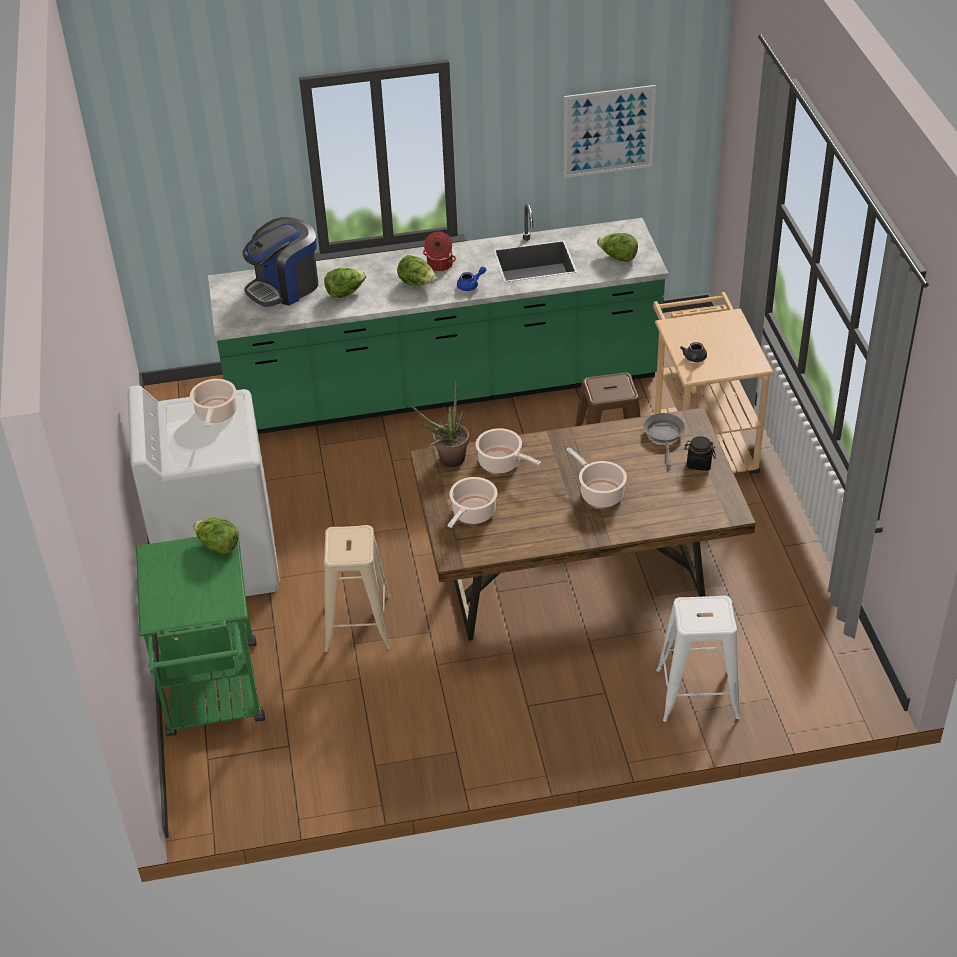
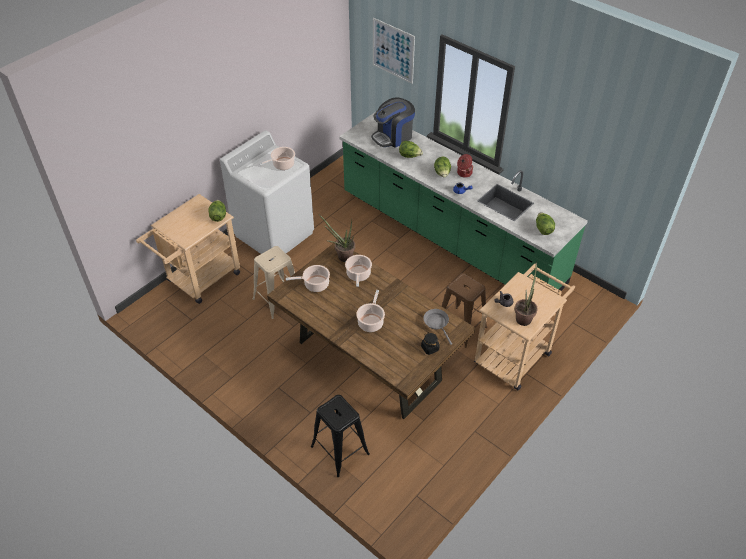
camera: 50 degrees right, 5 degrees up
green cart [136,532,265,736] -> beige cart [136,194,240,304]
coffee machine [243,217,318,307] -> coffee machine turned 45 degrees counterclockwise [371,98,415,148]
picture [564,85,656,178] -> picture moved to [373,18,415,84]
grey frying pan [643,413,685,467] -> grey frying pan turned 75 degrees counterclockwise [423,309,452,345]
white stool [656,596,740,722] -> black stool [311,395,370,477]
none -> potted plant [515,262,538,326]

